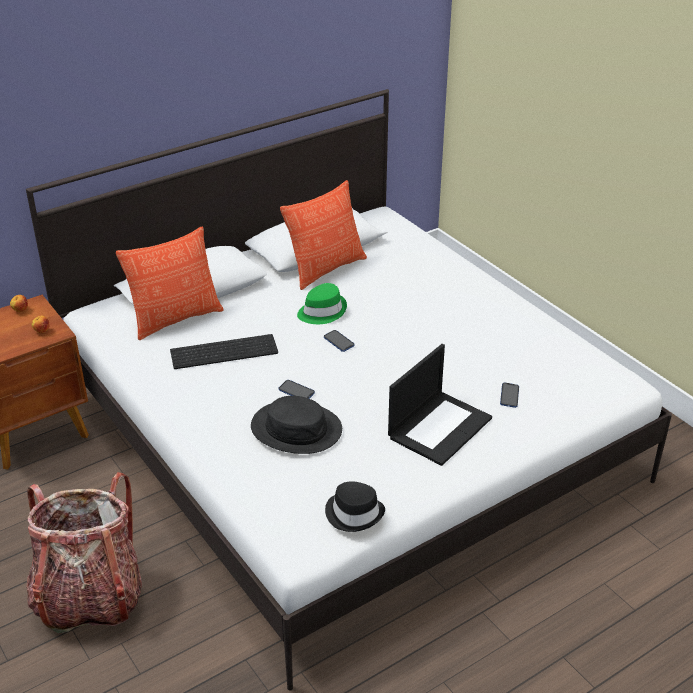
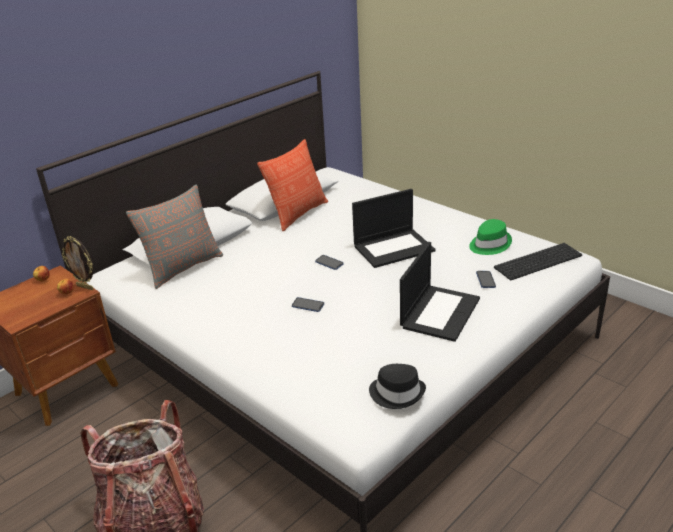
camera: 10 degrees left, 5 degrees down
orange pillow [116,227,224,340] -> grey pillow [126,185,223,289]
keyboard [170,334,278,369] -> keyboard moved to [494,243,582,280]
black hat [251,396,342,454] -> none
green hat [297,283,347,324] -> green hat moved to [469,219,512,255]
none -> picture frame [62,236,93,290]
none -> laptop [352,189,436,268]

